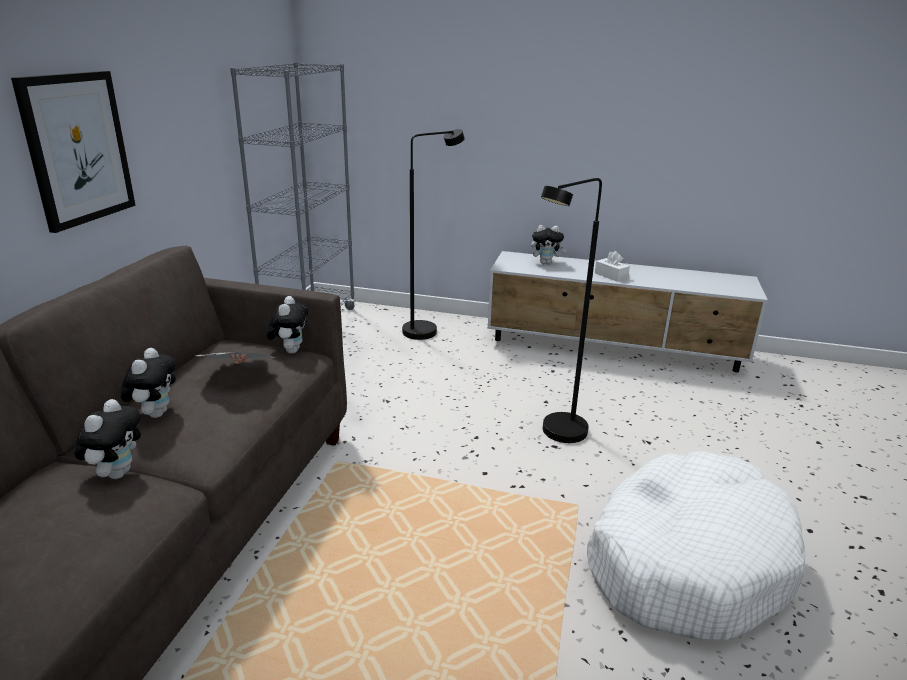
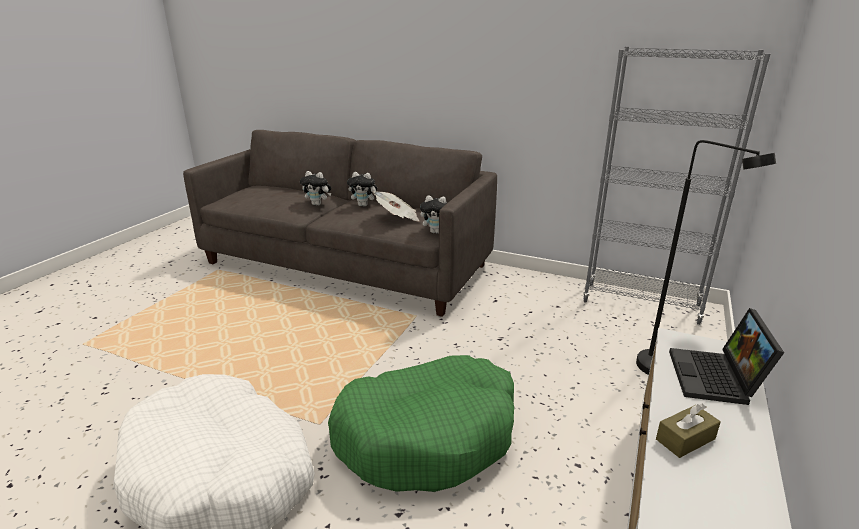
camera: 100 degrees right, 0 degrees up
picture [11,71,136,233] -> none
plush toy [531,225,567,264] -> laptop [669,308,784,405]
black floor lamp [541,178,602,443] -> green dog bed [328,355,514,492]
white tissue box [595,251,630,282] -> brown tissue box [656,404,721,458]

